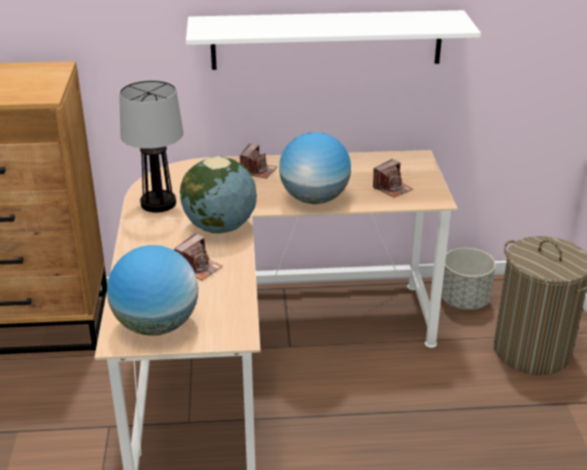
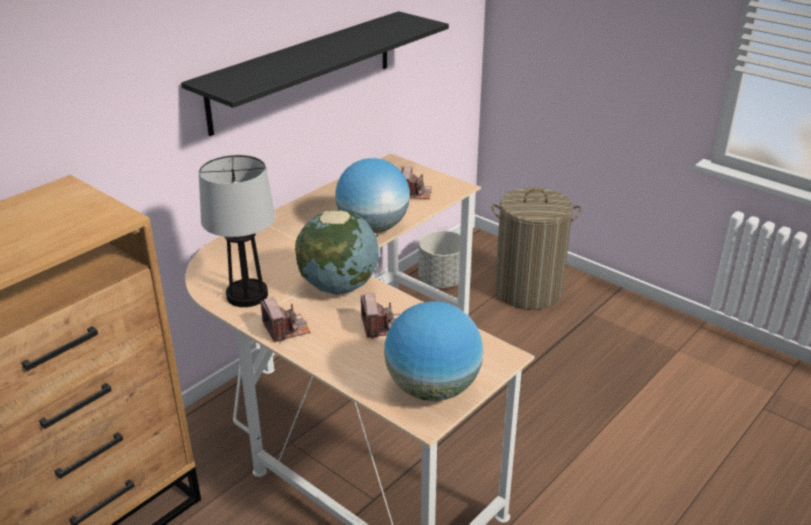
camera: 45 degrees left, 0 degrees up
white shelf [186,10,481,70] -> black shelf [181,11,449,136]
camera [240,143,277,179] -> camera moved to [261,297,310,342]

